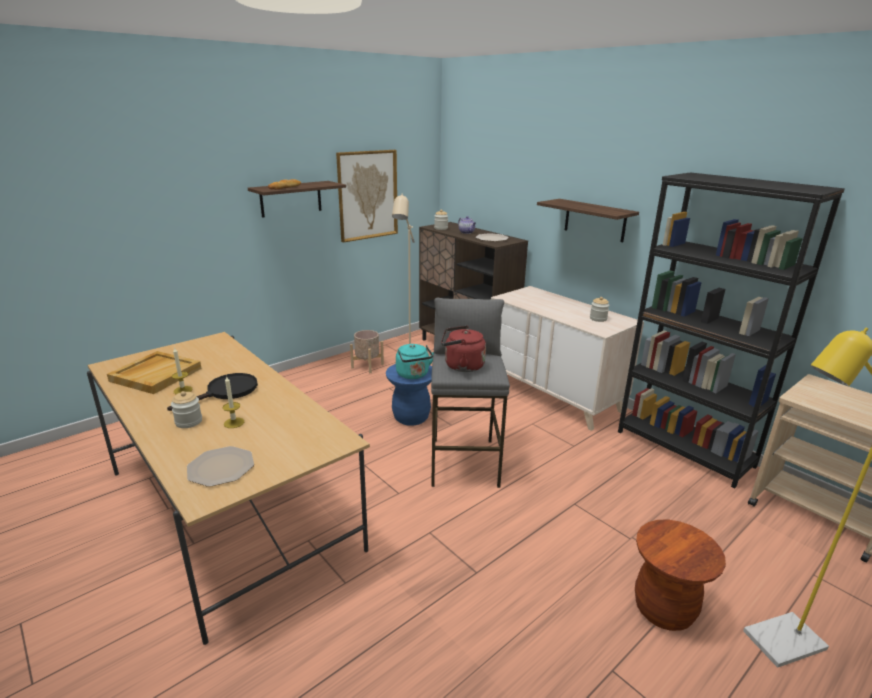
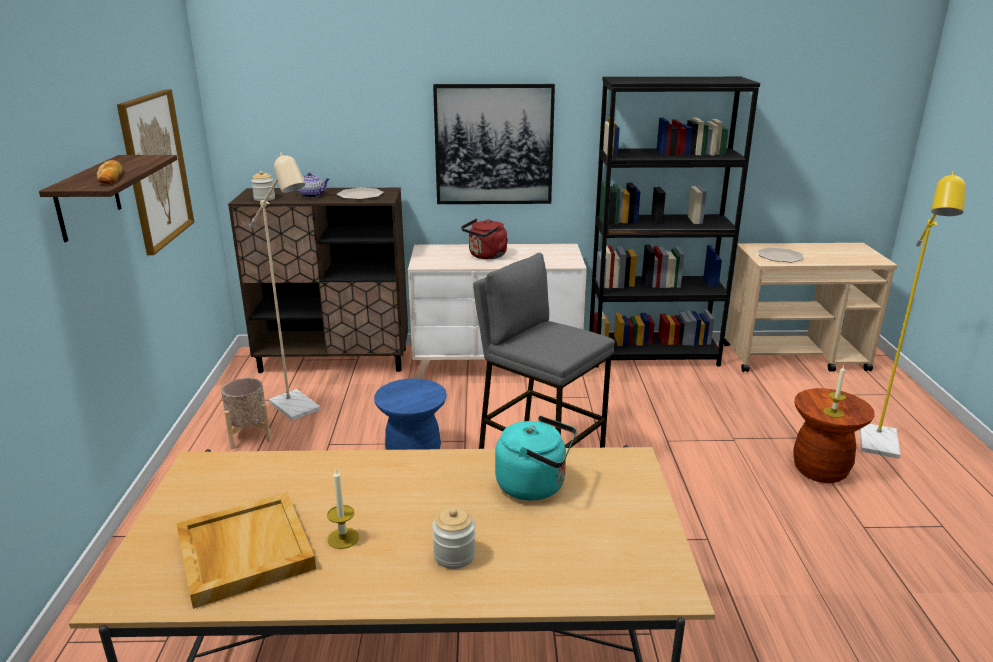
camera: 50 degrees left, 0 degrees up
black frying pan [167,373,258,411] -> none
plate [187,446,254,487] -> plate moved to [758,248,804,262]
candle [223,377,244,428] -> candle moved to [823,365,846,418]
turquoise kettle [396,344,434,379] -> turquoise kettle moved to [495,416,577,501]
red kettle [441,326,486,372] -> red kettle moved to [461,219,508,259]
shelf [537,199,639,242] -> picture [433,84,555,204]
jar [590,297,609,322] -> none

